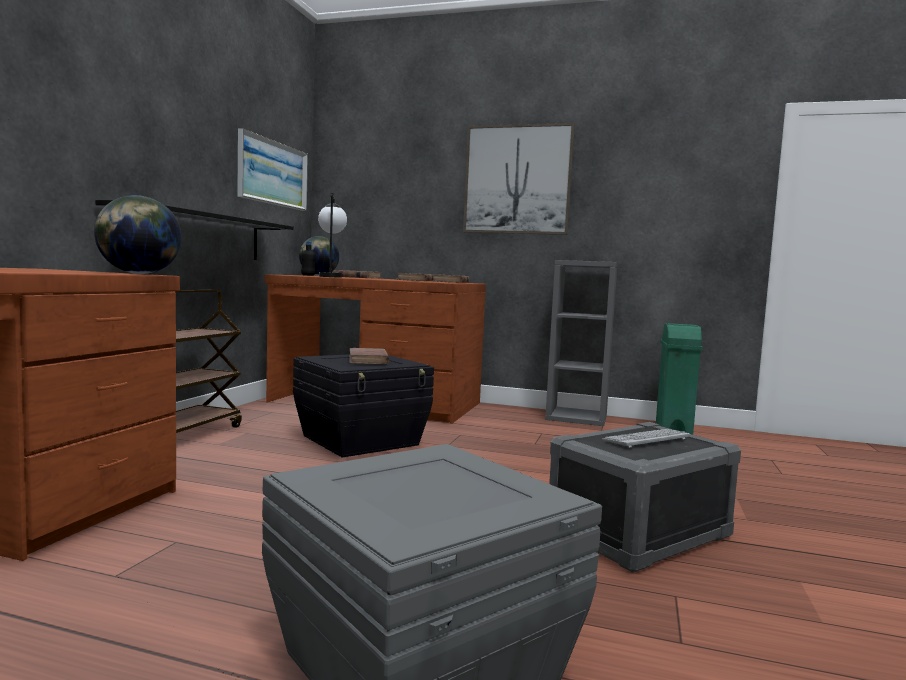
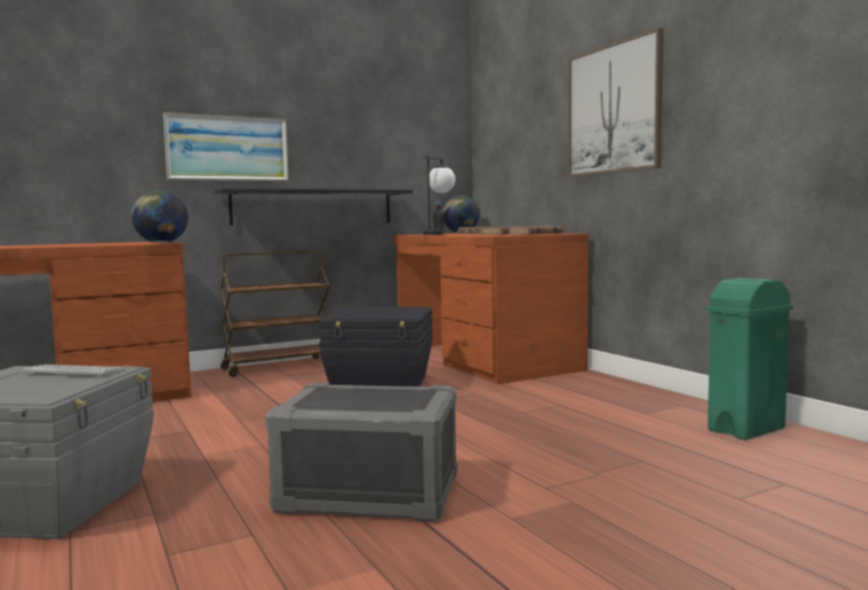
camera: 45 degrees right, 0 degrees up
picture [237,128,308,211] -> picture moved to [163,112,289,181]
brown book [349,348,390,364] -> none
grey bookcase [545,260,617,426] -> none
keyboard [602,429,690,447] -> keyboard moved to [23,364,127,377]

